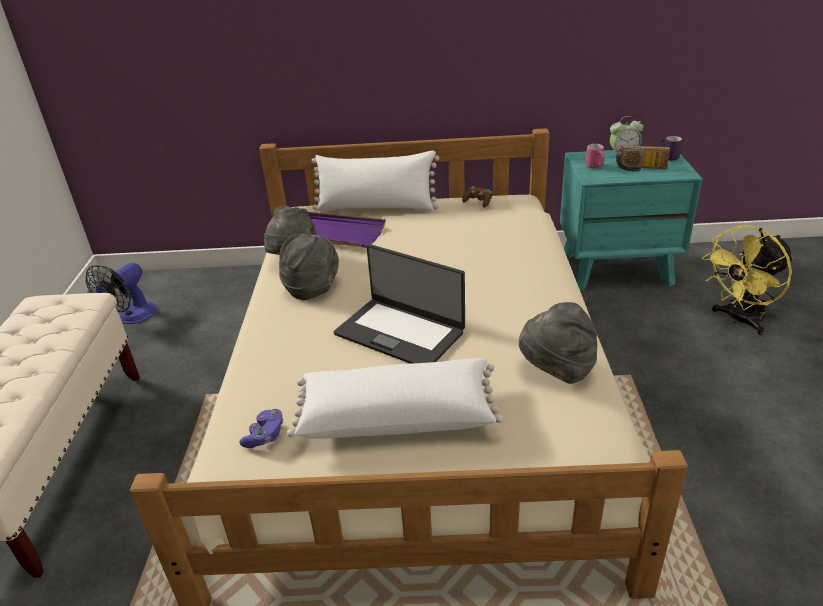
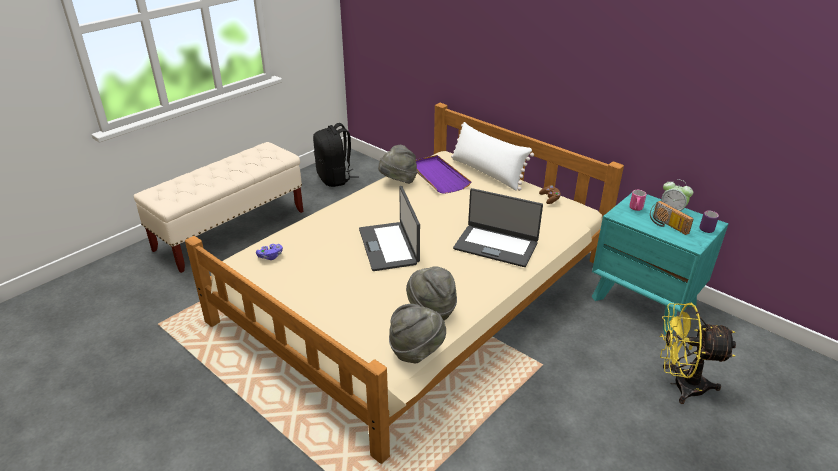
camera: 40 degrees right, 0 degrees up
fan [86,263,157,324] -> black backpack [313,123,359,187]
grey hat [279,234,339,300] -> grey hat moved to [389,304,446,363]
white pillow [287,358,503,439] -> none
none -> laptop [453,188,543,267]

